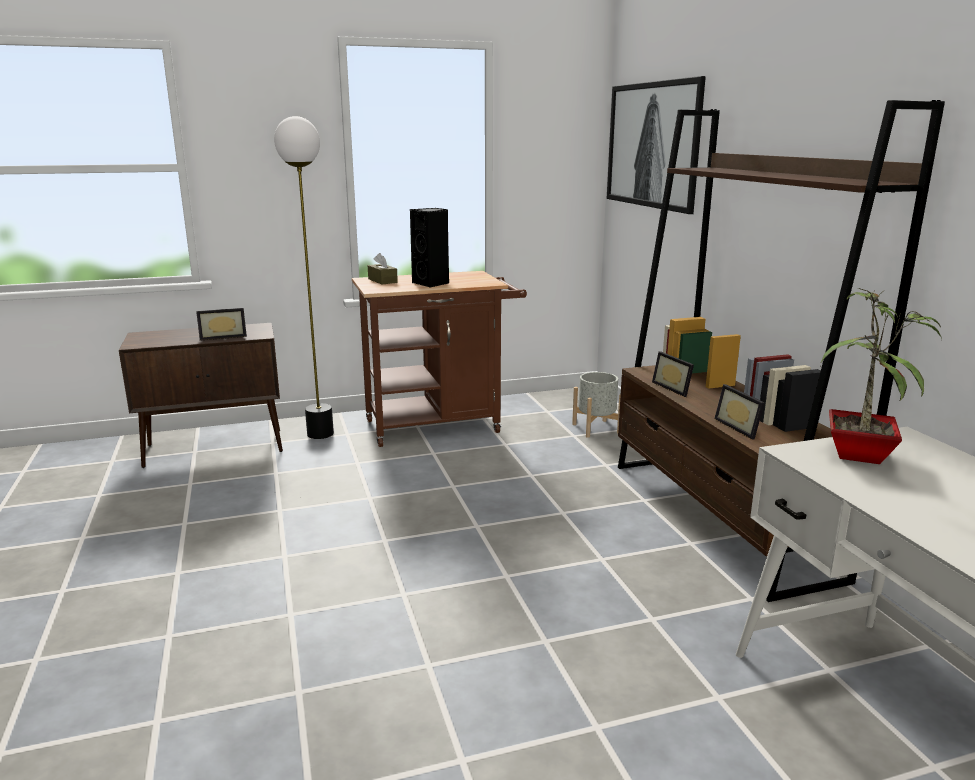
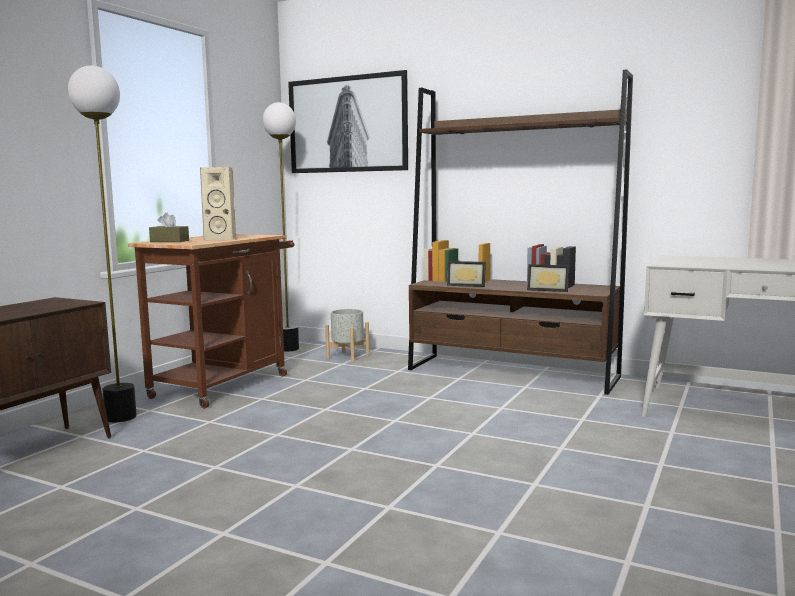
camera: 45 degrees left, 10 degrees down
picture frame [196,308,247,341] -> none
black speaker [410,208,449,288] -> beige speaker [200,167,236,240]
potted plant [820,288,942,464] -> none
none -> floor lamp [263,102,299,352]

